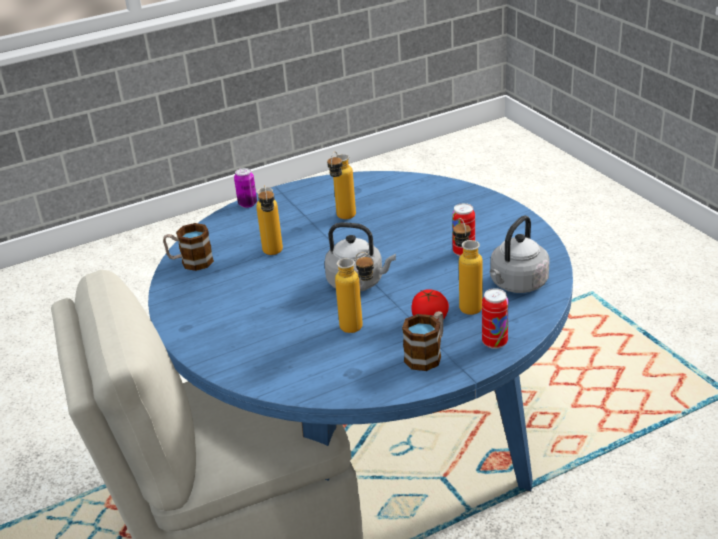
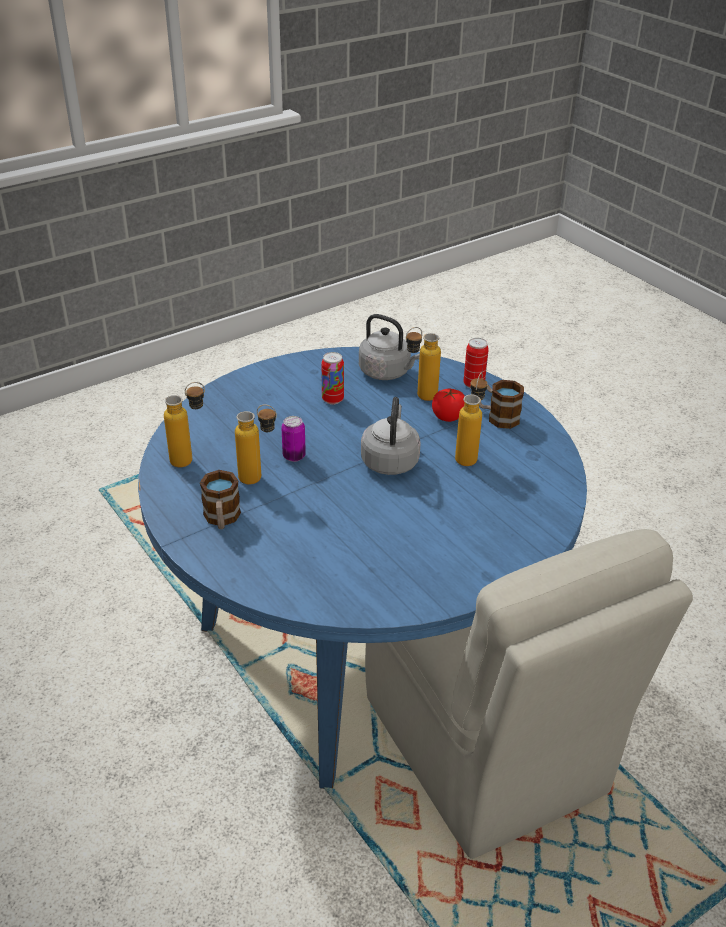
camera: 100 degrees left, 5 degrees up
mug [163,223,214,271] -> mug moved to [200,470,241,529]
can [234,168,257,208] -> can moved to [281,416,306,462]
bottle [256,185,283,255] -> bottle moved to [164,382,205,467]

